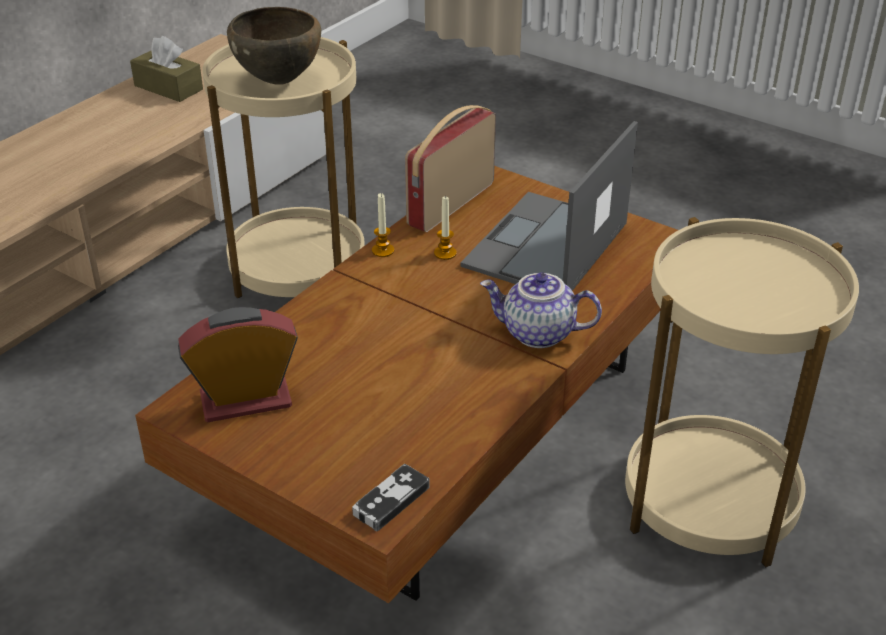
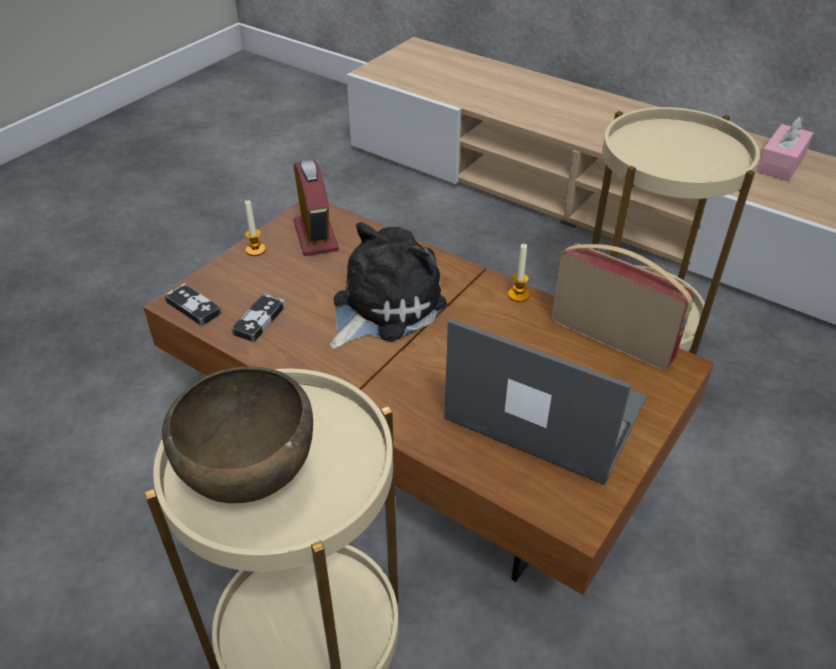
camera: 90 degrees right, 5 degrees up
brown tissue box [130,36,203,102] -> pink tissue box [757,117,813,181]
brown bowl [227,7,321,84] -> brown bowl moved to [162,366,313,503]
candle [434,196,457,260] -> candle moved to [245,200,266,256]
teapot [480,273,602,348] -> none
none -> game controller [231,293,285,342]
none -> plush toy [330,222,447,349]

